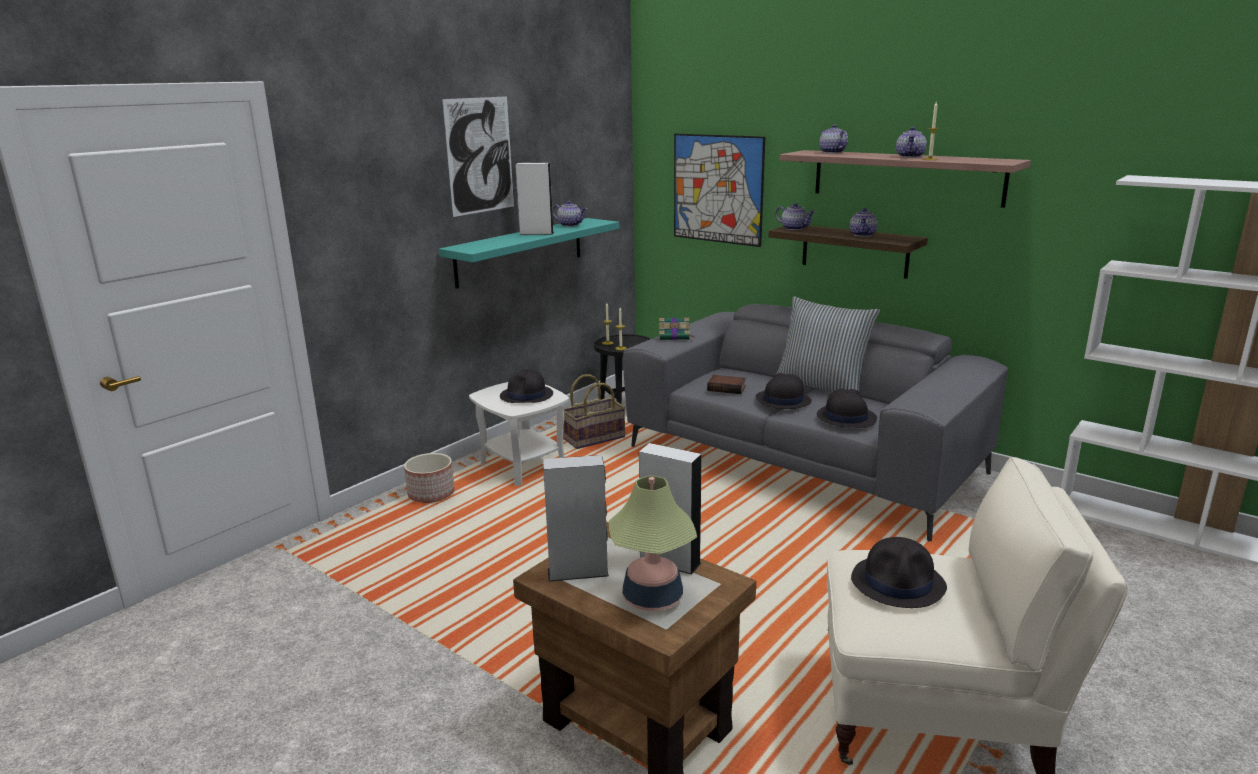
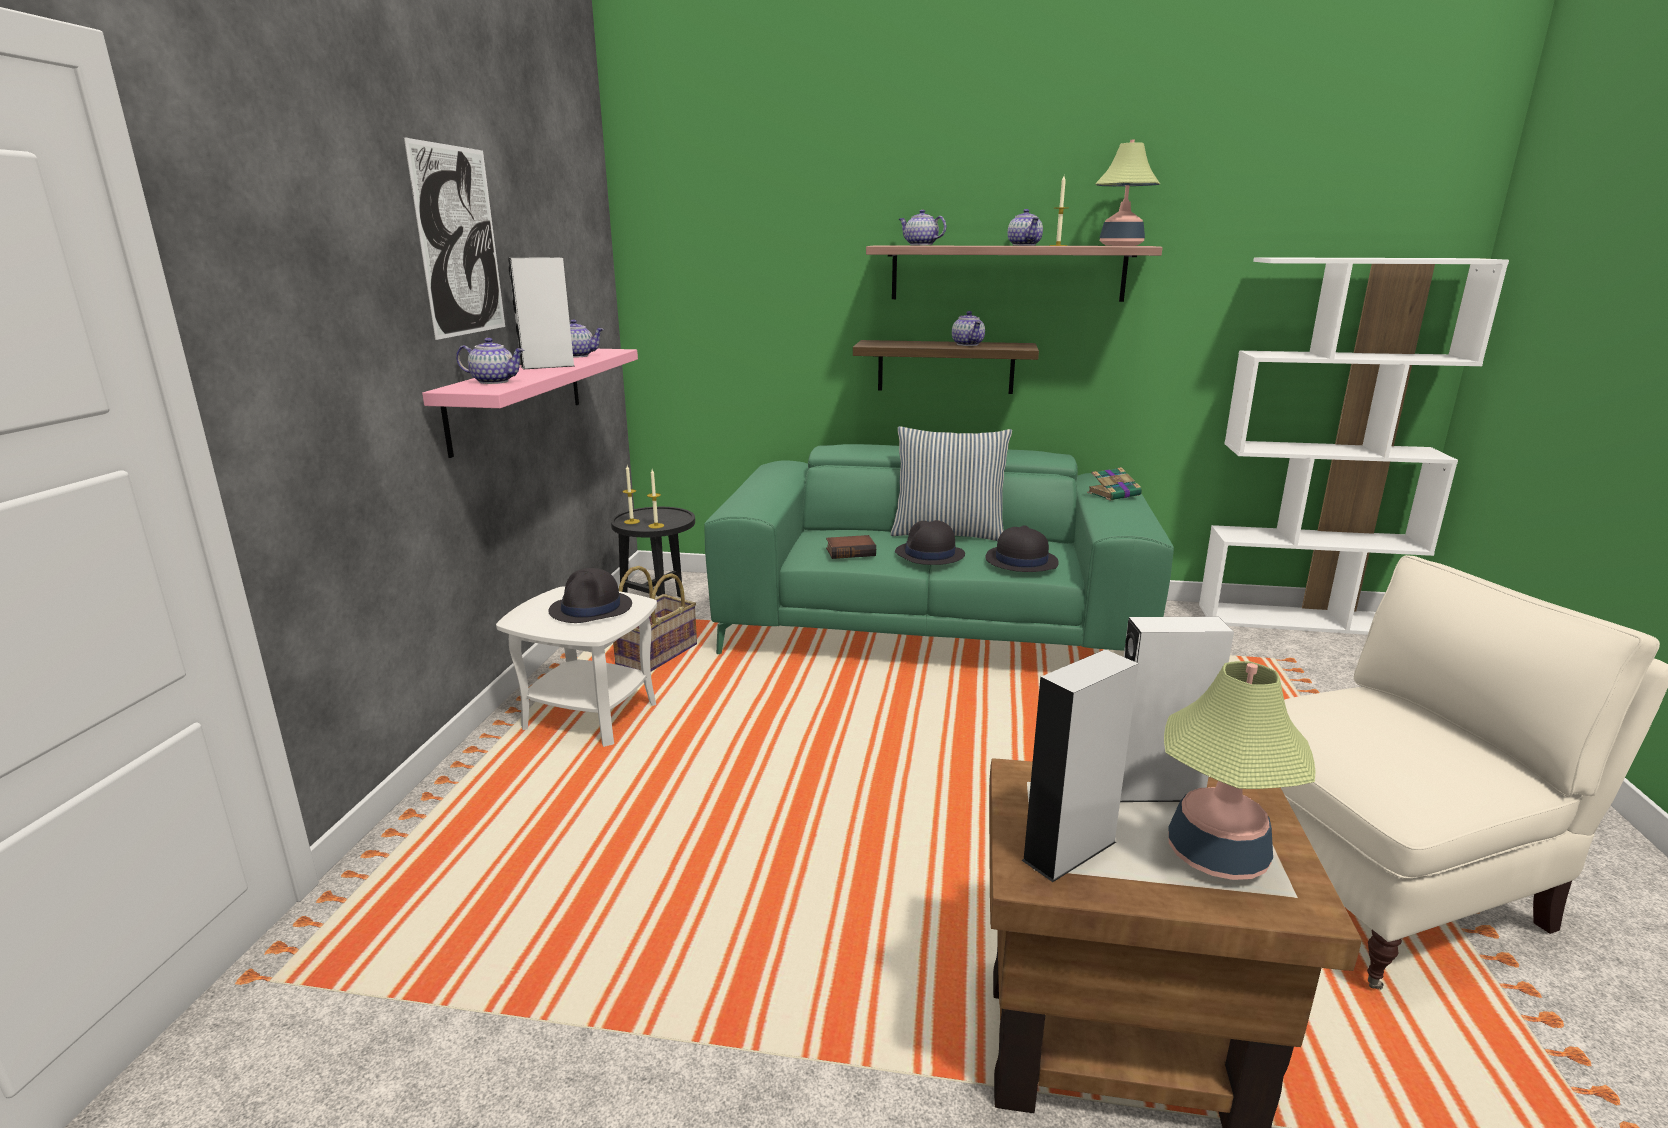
camera: 30 degrees left, 0 degrees up
planter [404,453,454,503] -> none
turquoise shelf [439,218,619,289] -> pink shelf [422,349,638,458]
grey sofa [623,304,1008,541] -> green sofa [704,444,1174,654]
book [659,318,694,340] -> book moved to [1087,467,1142,501]
picture [674,134,765,247] -> none
teapot [775,203,815,230] -> teapot moved to [456,338,524,384]
black hat [851,537,947,608] -> none
none -> table lamp [1095,140,1160,246]

